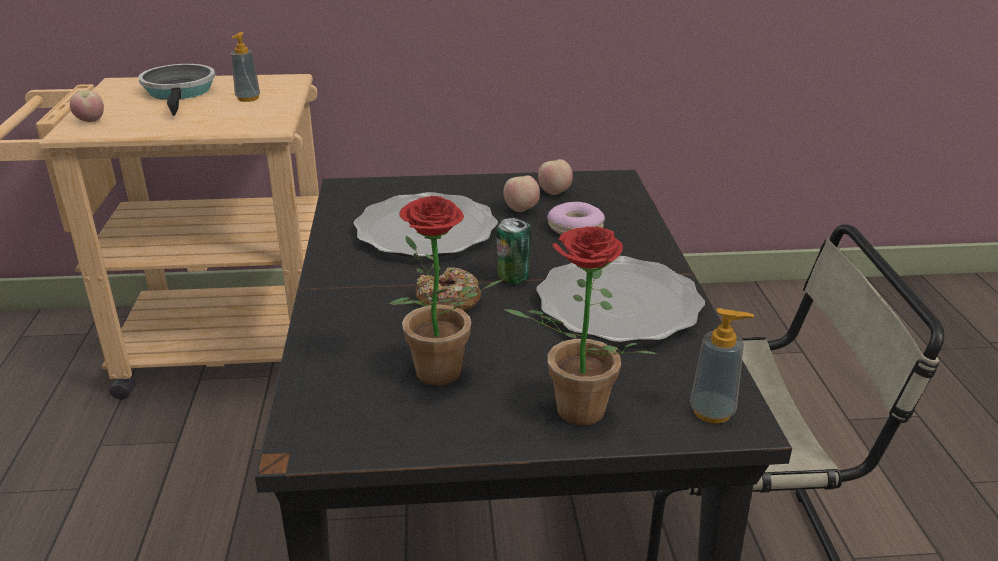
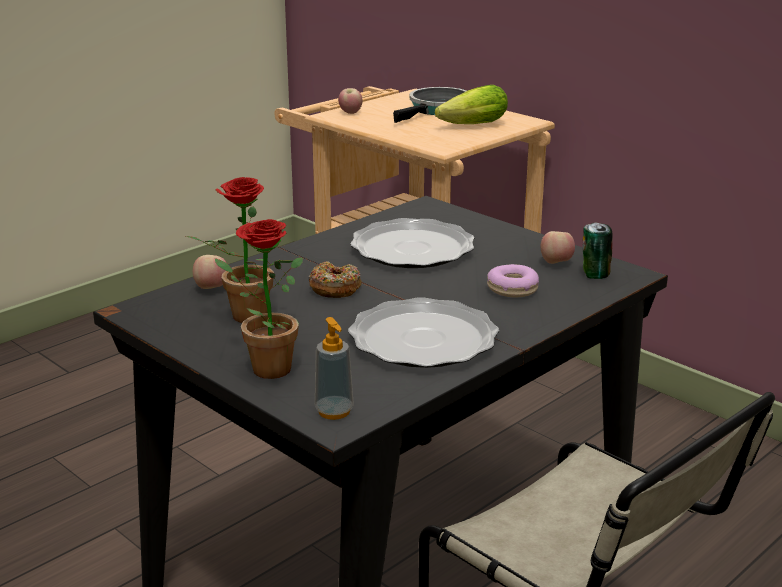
camera: 50 degrees right, 5 degrees down
soap dispenser [231,32,260,102] -> lettuce [435,85,508,124]
can [497,217,531,285] -> can moved to [582,222,612,279]
apple [503,176,540,212] -> apple moved to [193,255,226,289]

